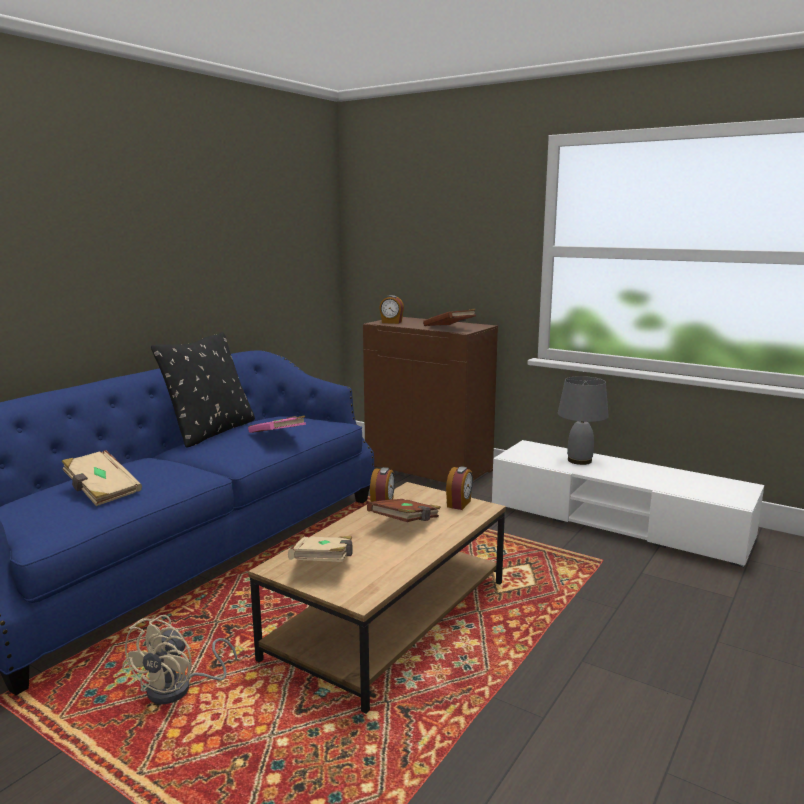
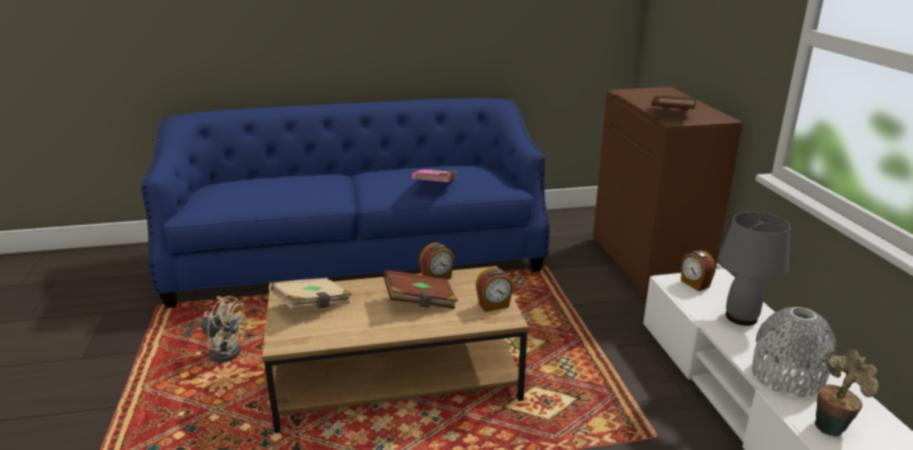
camera: 45 degrees right, 10 degrees up
beige book [61,450,142,506] -> none
beige fan [122,615,237,704] -> beige fan turned 135 degrees counterclockwise [195,296,247,363]
black pillow [151,332,255,447] -> none
alarm clock [379,295,404,324] -> alarm clock moved to [681,250,716,291]
none -> grey vase [752,307,837,397]
none -> potted plant [815,349,879,436]

